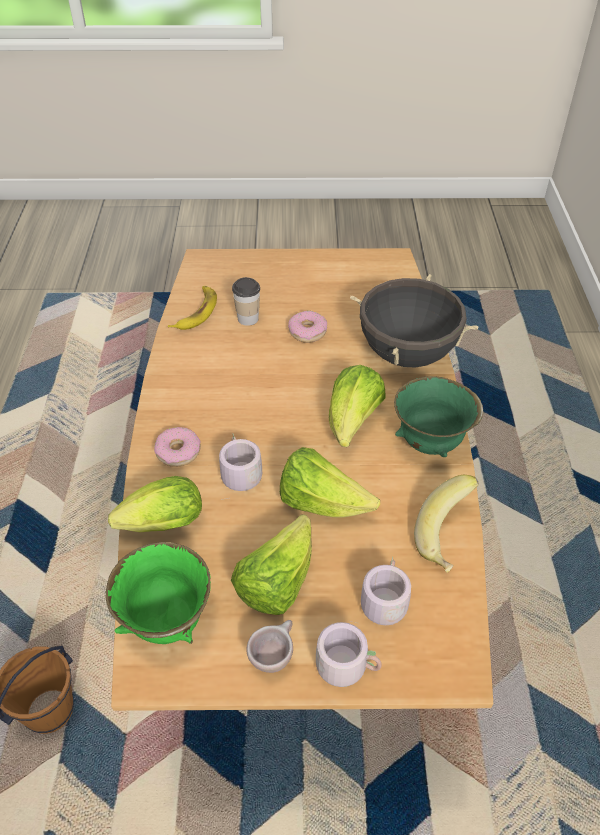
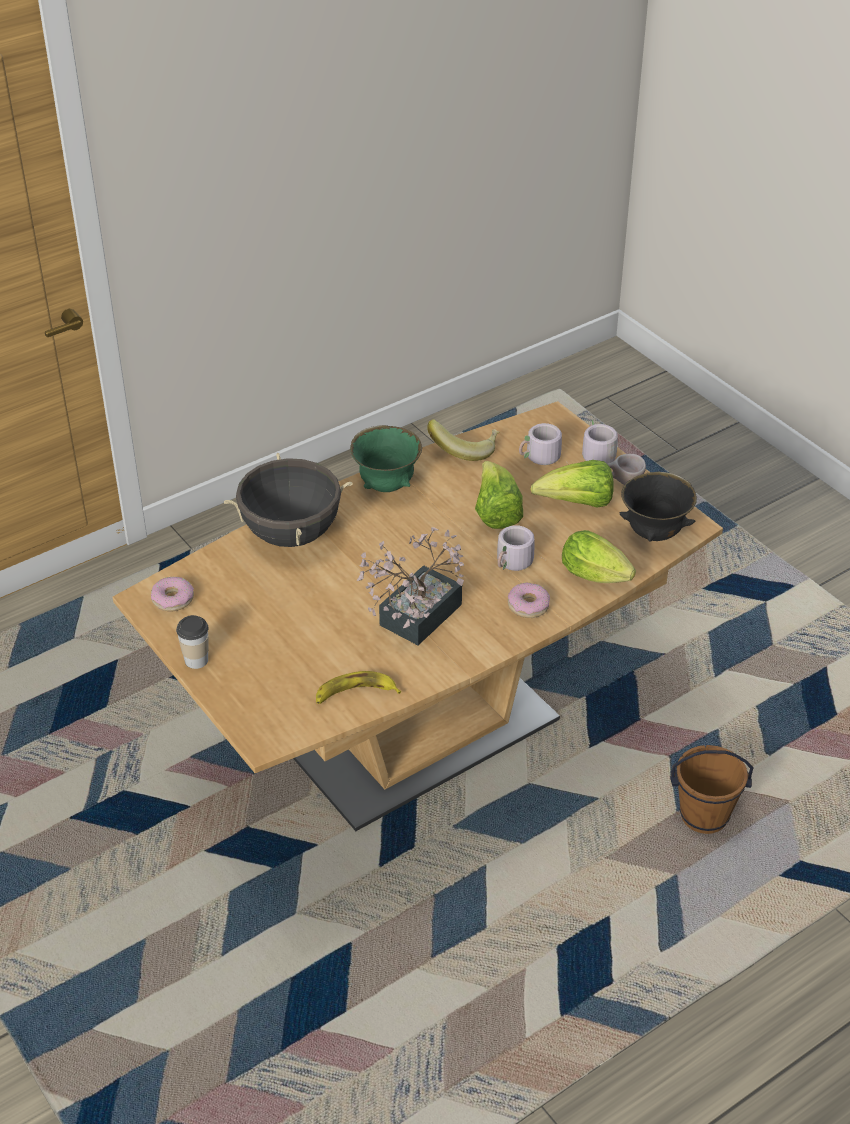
camera: 125 degrees left, 5 degrees down
green bowl [105,542,211,644] -> black bowl [620,472,697,542]
cup [232,277,260,326] -> cup moved to [176,615,208,669]
donut [288,311,327,343] -> donut moved to [151,576,194,611]
lettuce [329,365,386,447] -> none
none -> potted plant [357,527,464,645]

